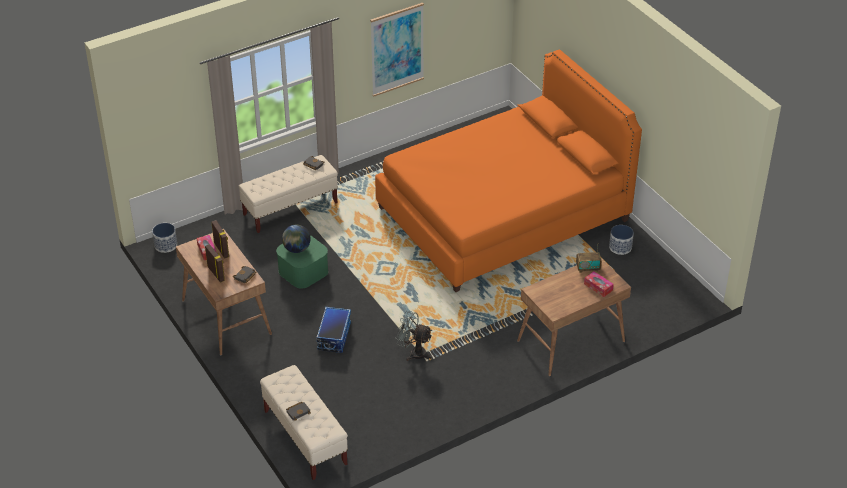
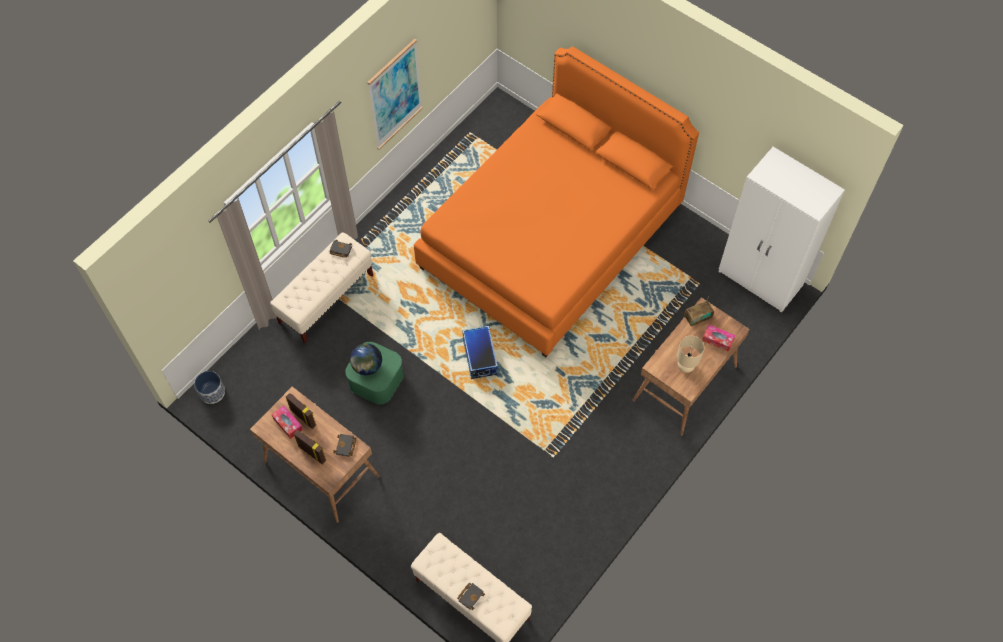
camera: 20 degrees left, 20 degrees up
storage box [316,307,351,353] -> storage box moved to [462,326,498,379]
grey fan [397,311,432,361] -> none
planter [609,225,634,255] -> none
none -> beige table lamp [677,336,704,373]
none -> white wardrobe [719,147,845,313]

